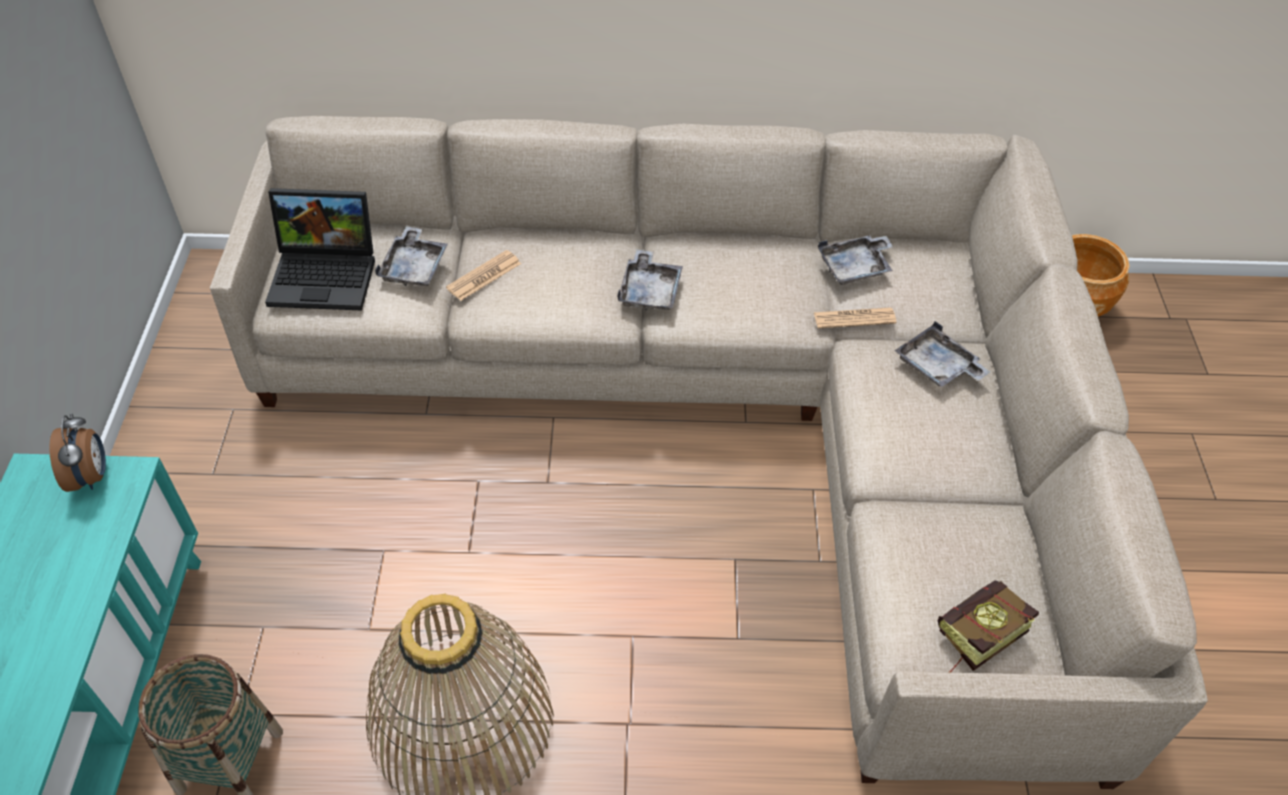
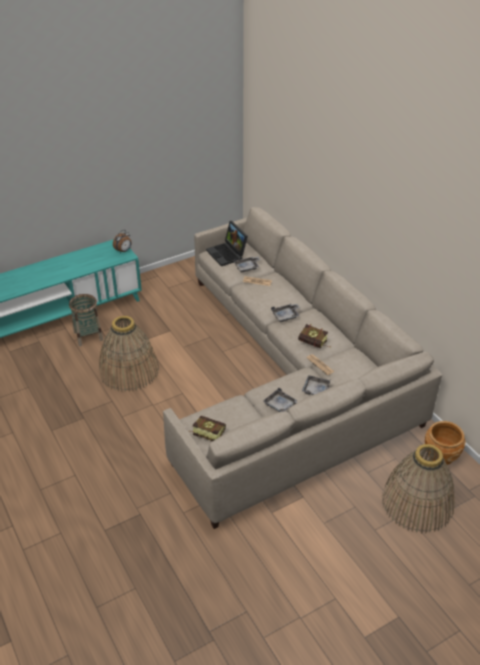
camera: 60 degrees right, 10 degrees down
grey tray [818,235,894,285] -> grey tray moved to [263,387,298,412]
none -> book [298,324,330,348]
none -> basket [382,444,455,534]

